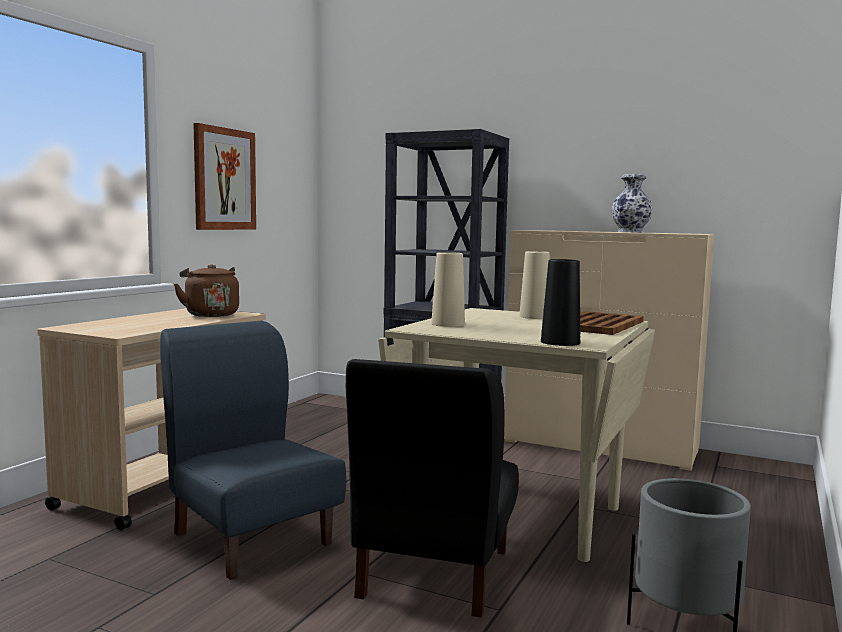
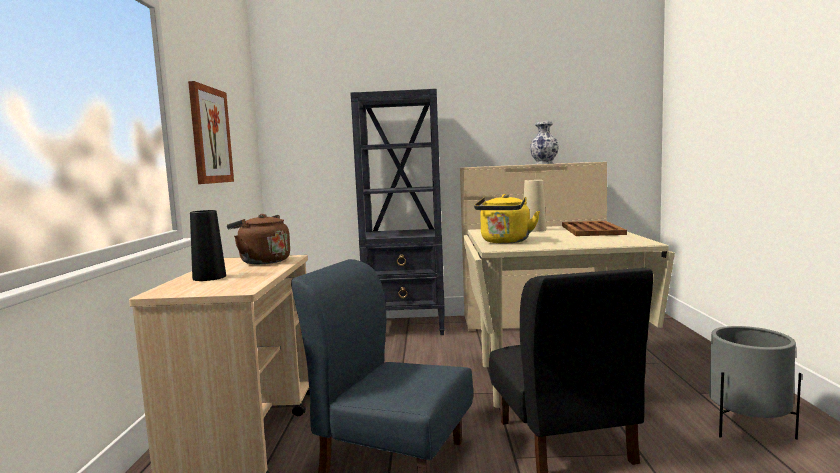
camera: 25 degrees left, 0 degrees up
beige vase [431,252,465,327] -> yellow kettle [474,194,540,244]
black vase [541,259,580,346] -> black vase moved to [190,210,226,281]

